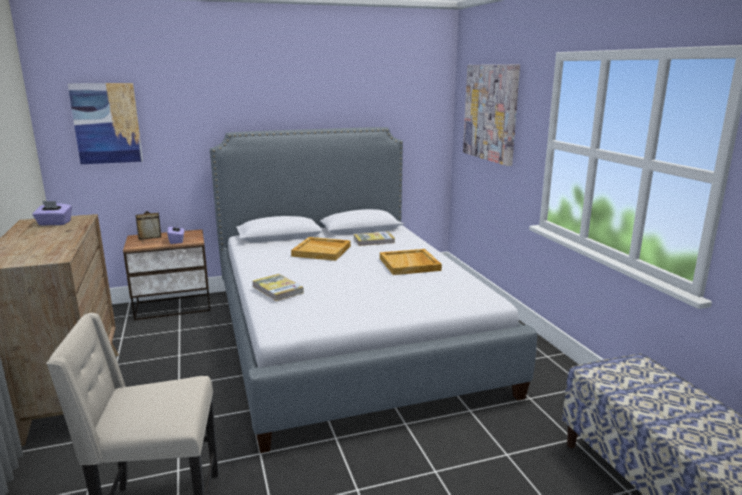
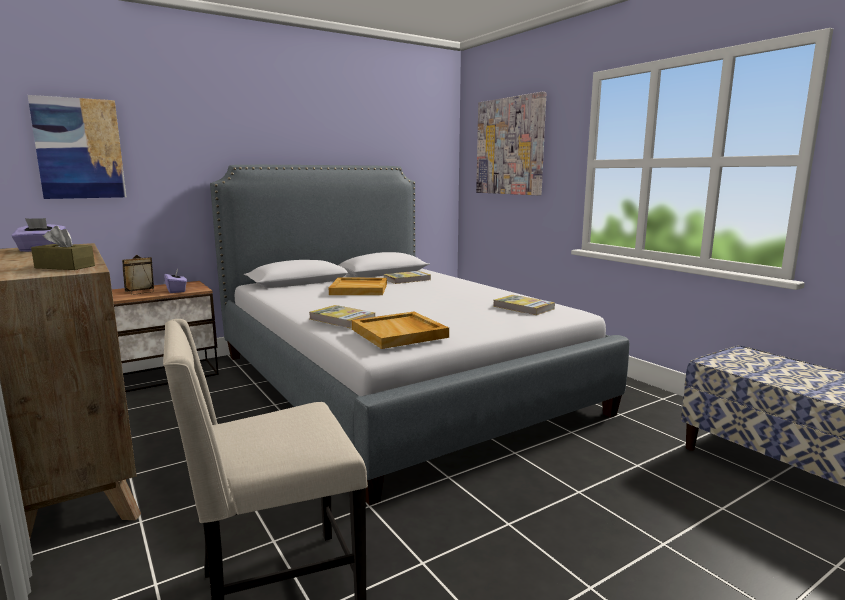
camera: 15 degrees left, 5 degrees down
beige tray [380,249,442,275] -> beige tray moved to [352,312,449,349]
none -> brown tissue box [31,226,95,270]
none -> book [493,295,555,315]

